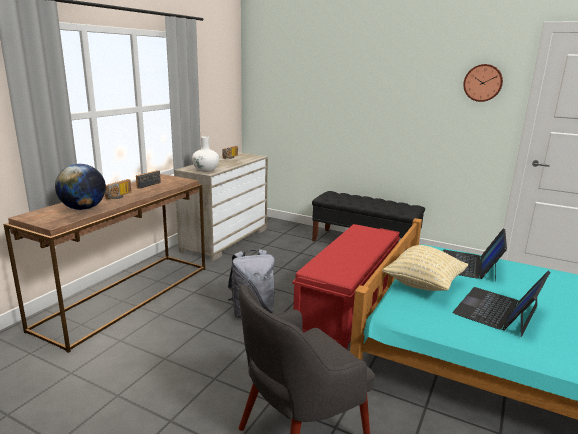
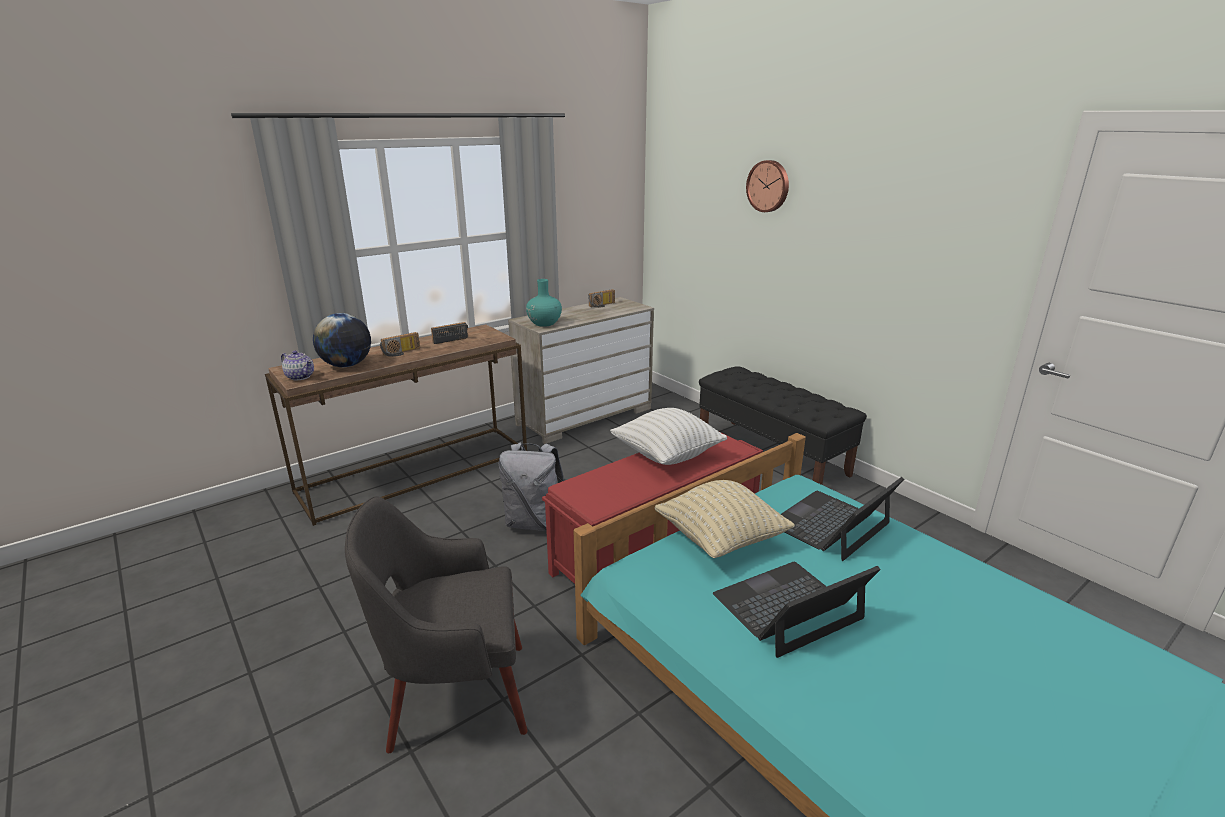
camera: 25 degrees right, 5 degrees up
white vase [192,136,219,172] -> turquoise vase [526,279,562,327]
wall clock [463,64,503,102] -> wall clock moved to [746,160,789,212]
none -> teapot [281,351,314,380]
none -> white pillow [610,408,727,465]

